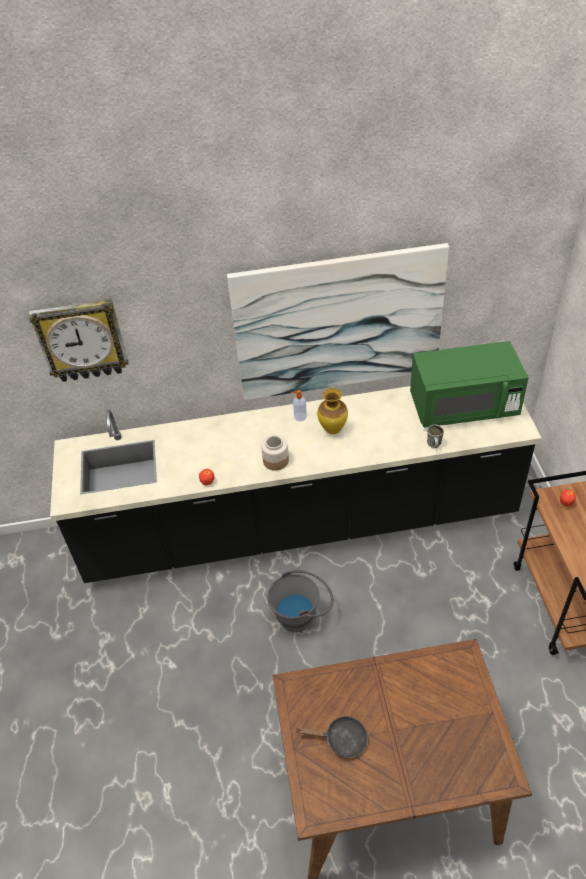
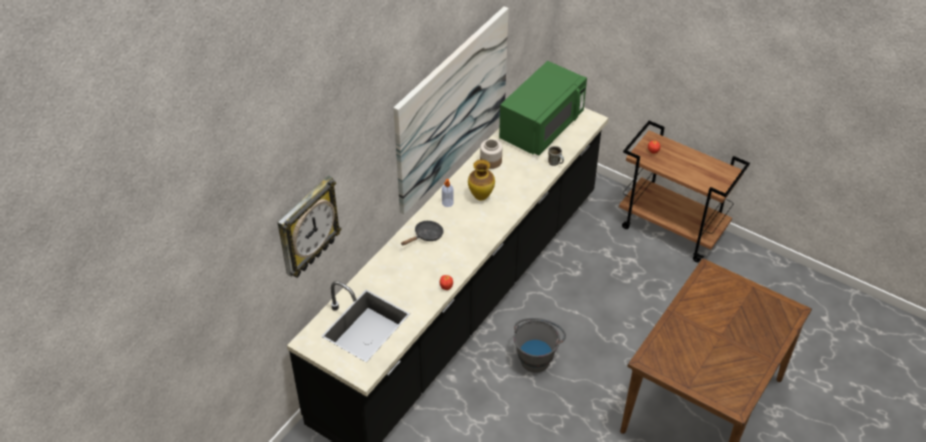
camera: 50 degrees left, 0 degrees up
jar [261,435,289,470] -> jar moved to [480,139,502,169]
black frying pan [295,716,368,758] -> black frying pan moved to [401,221,444,245]

